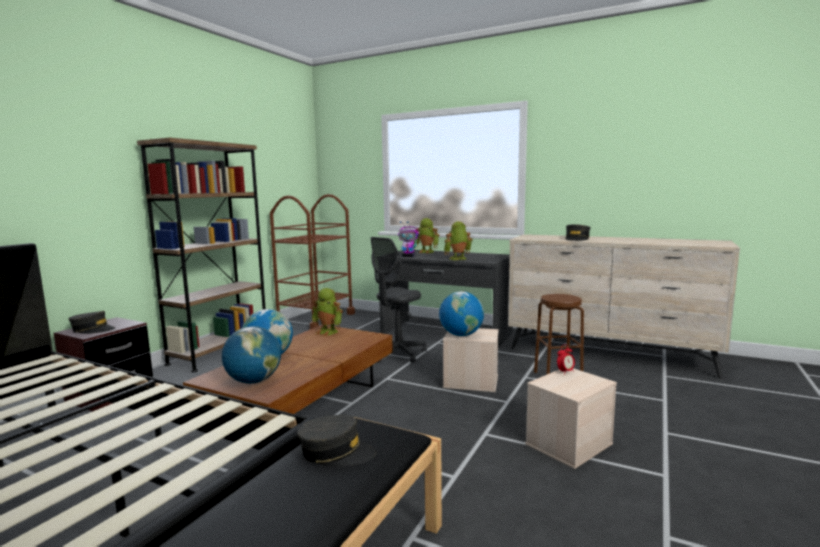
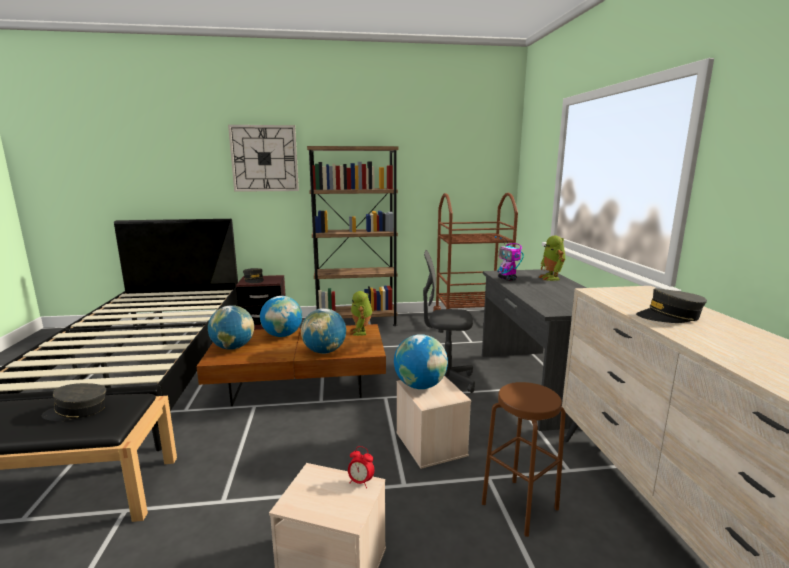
camera: 55 degrees right, 5 degrees up
grey cap [297,415,376,467] -> grey cap turned 105 degrees clockwise [42,383,106,421]
toy robot [444,221,472,260] -> none
none -> wall clock [228,125,299,192]
none -> globe [301,308,346,354]

